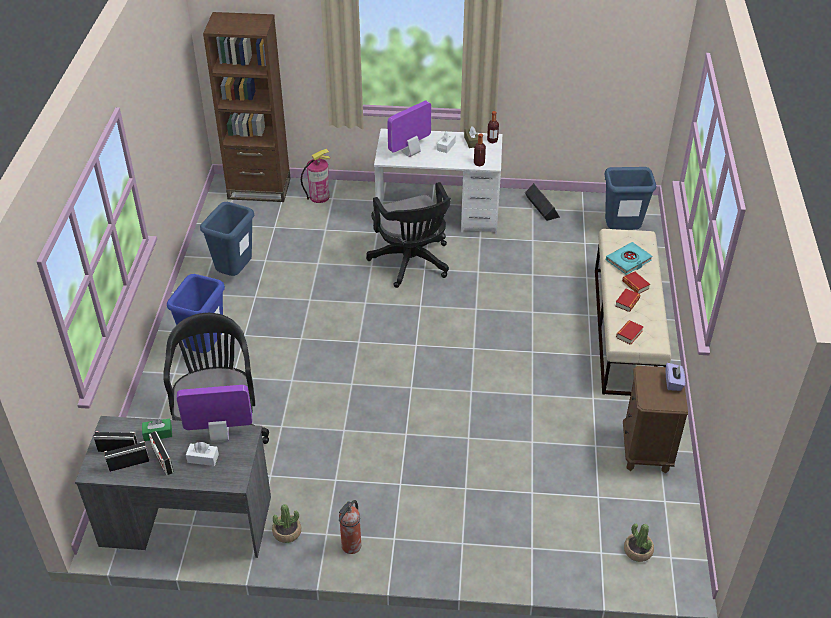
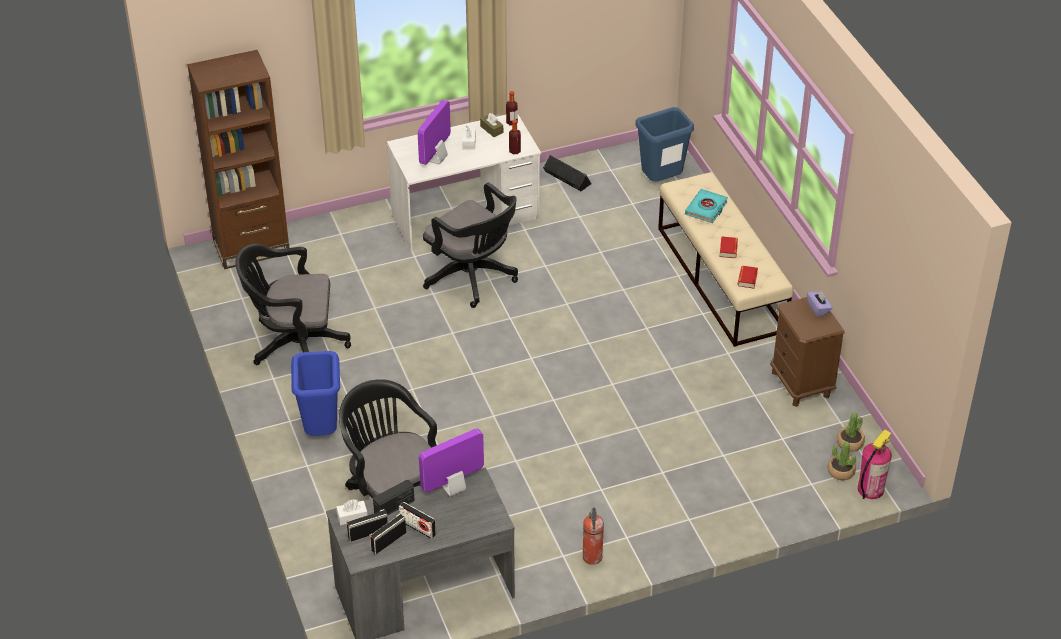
camera: 25 degrees left, 0 degrees up
green tissue box [142,419,172,441] -> radio [373,480,414,516]
white tissue box [186,442,219,466] -> white tissue box moved to [336,499,368,525]
blue trash can [200,202,254,276] -> black office chair [235,244,351,365]
potted plant [272,504,301,543] -> potted plant moved to [837,412,865,452]
fire extinguisher [301,149,331,203] -> fire extinguisher moved to [858,430,892,499]
book [622,272,650,294] -> none

